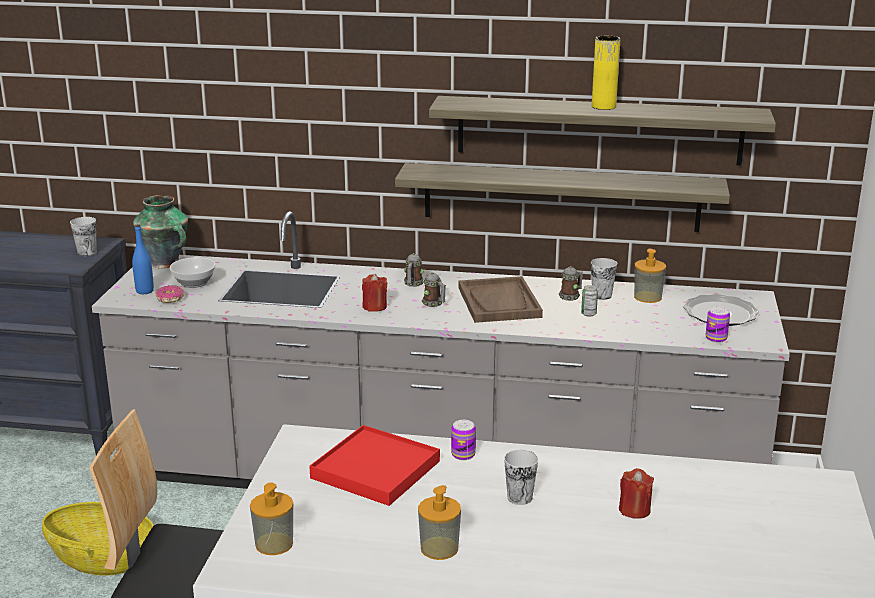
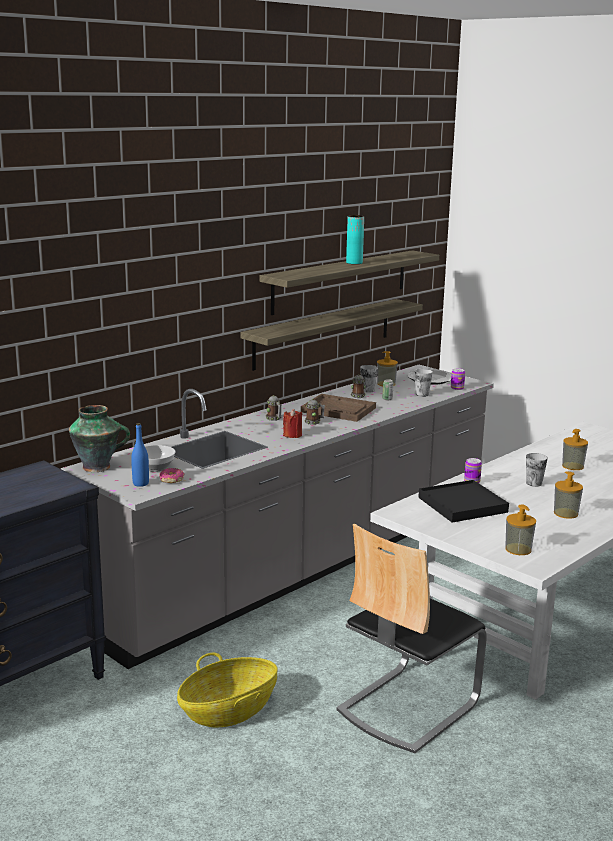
camera: 55 degrees left, 5 degrees down
cup [70,217,97,256] -> cup moved to [415,369,433,397]
red tray [309,425,440,506] -> black tray [418,480,509,523]
yellow vase [592,36,620,110] -> turquoise vase [346,215,364,264]
red candle [619,468,654,519] -> soap dispenser [562,429,588,470]

